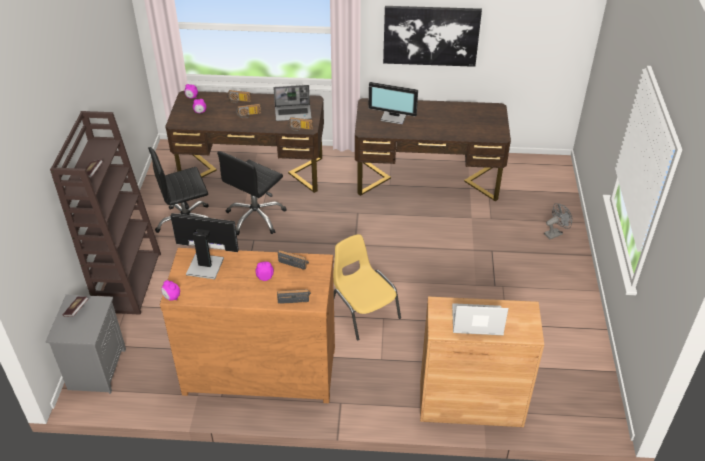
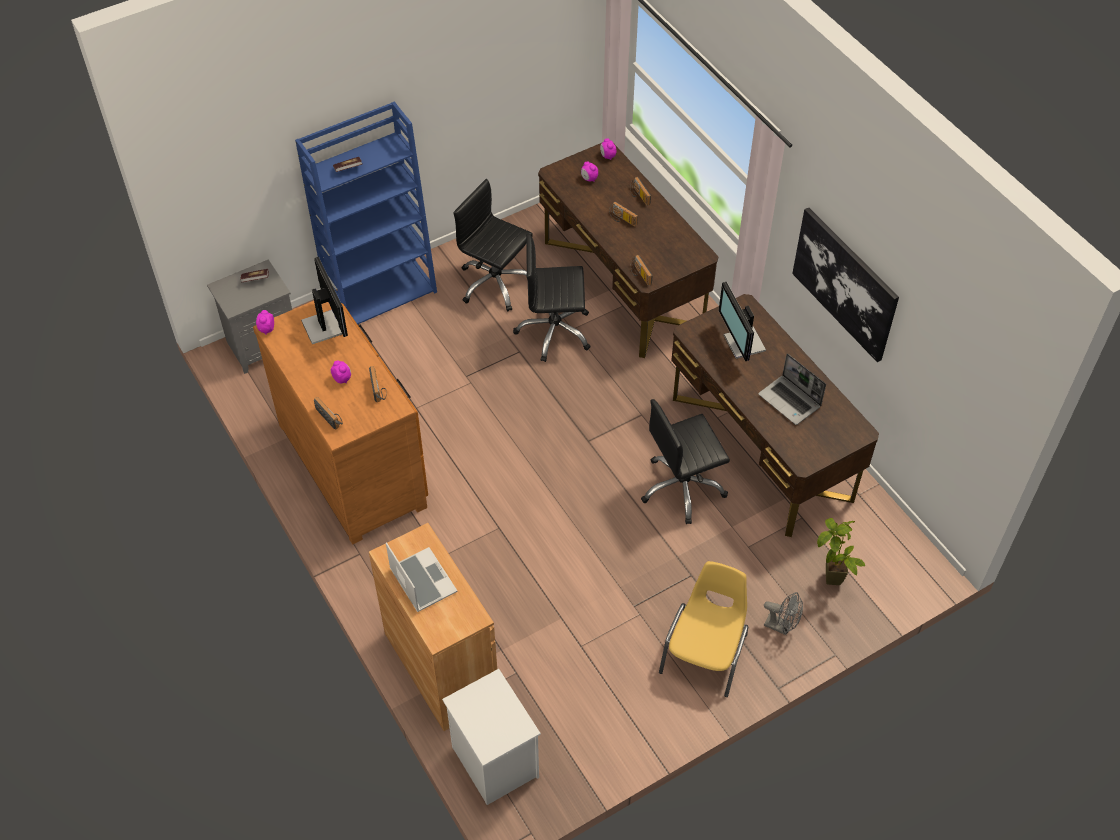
camera: 55 degrees right, 10 degrees up
brown bookcase [50,111,161,315] -> blue bookcase [295,101,437,325]
laptop [274,85,312,121] -> laptop moved to [758,353,826,425]
yellow chair [333,234,401,340] -> yellow chair moved to [659,561,748,697]
none -> white nightstand [442,669,541,805]
none -> black office chair [641,399,730,524]
none -> potted plant [817,518,865,585]

